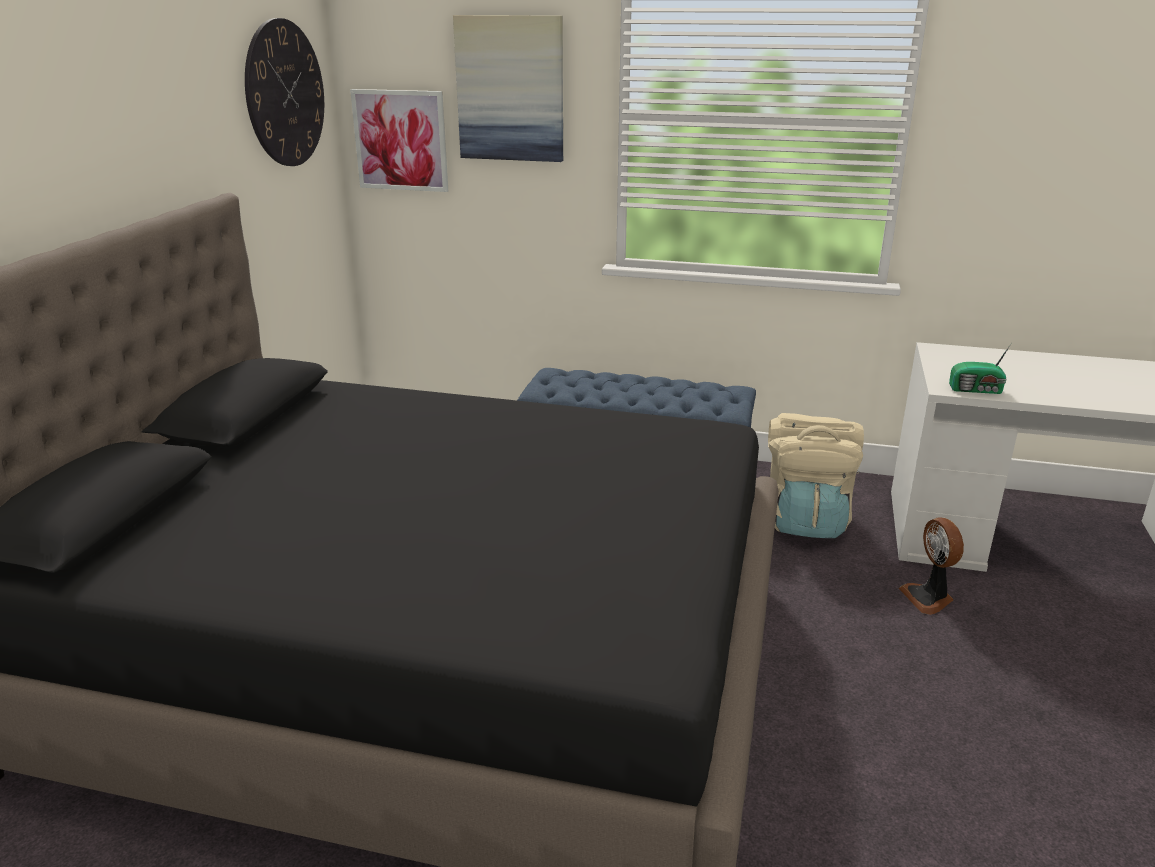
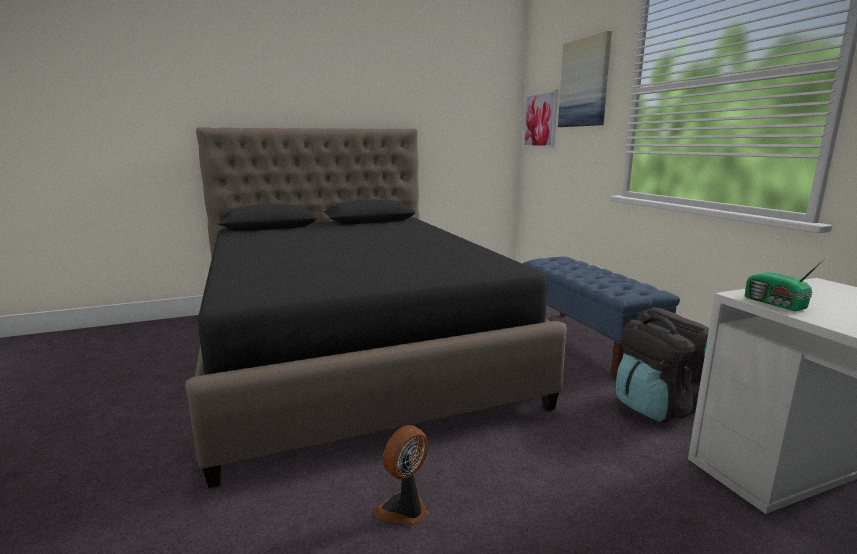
camera: 55 degrees right, 10 degrees down
wall clock [245,18,324,166] -> none
beige backpack [768,413,864,538] -> black backpack [616,307,709,423]
fan [899,518,964,615] -> fan moved to [374,425,428,526]

